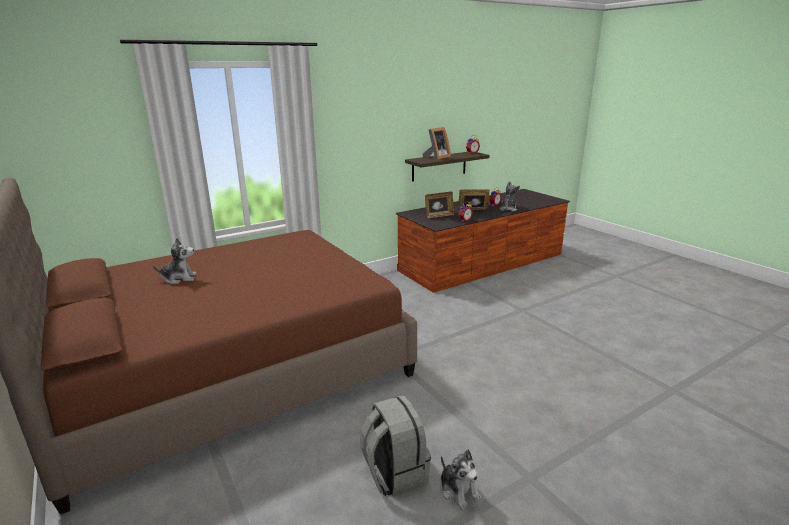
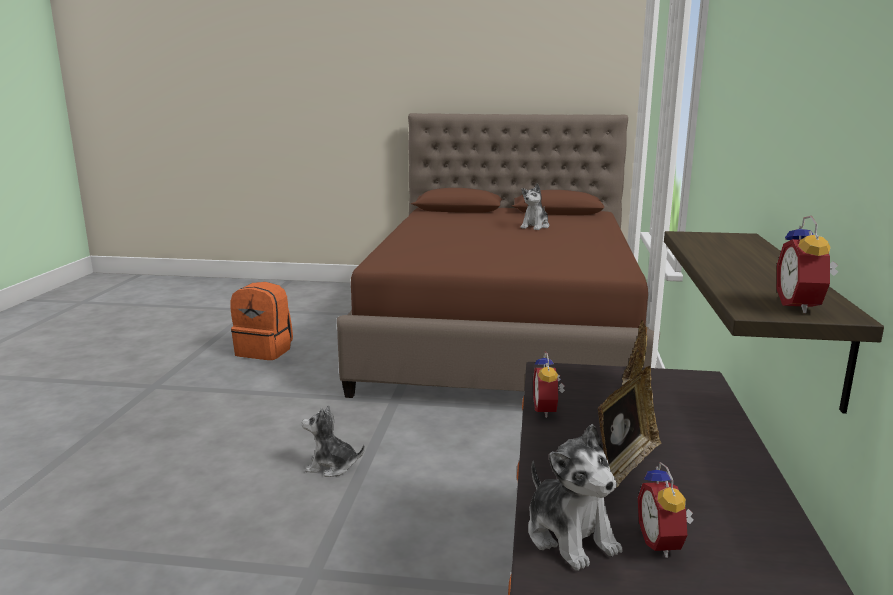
camera: 130 degrees right, 5 degrees down
grey backpack [360,395,431,497] -> orange backpack [231,282,293,360]
picture frame [423,127,451,160] -> none
plush toy [440,449,481,510] -> plush toy moved to [302,405,365,477]

